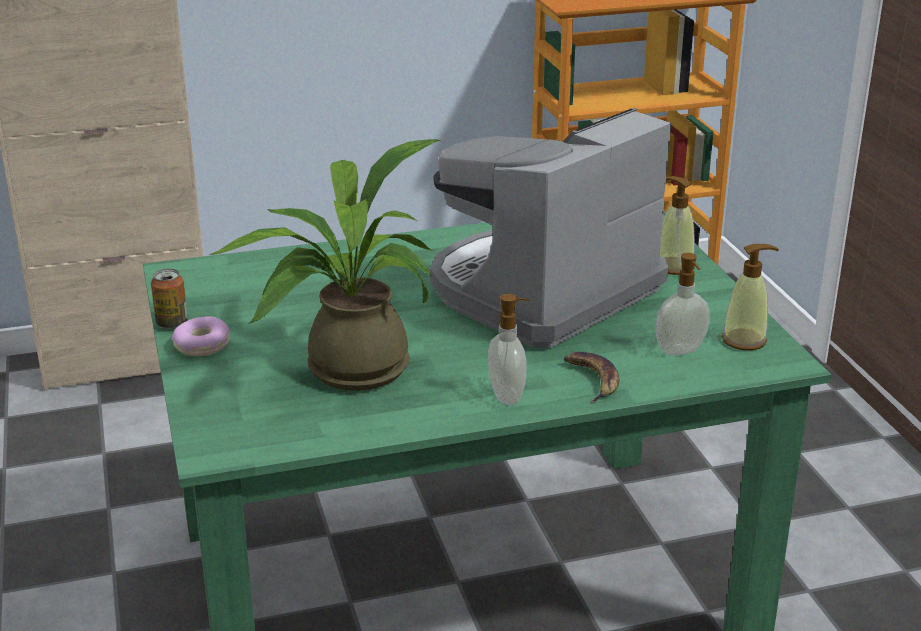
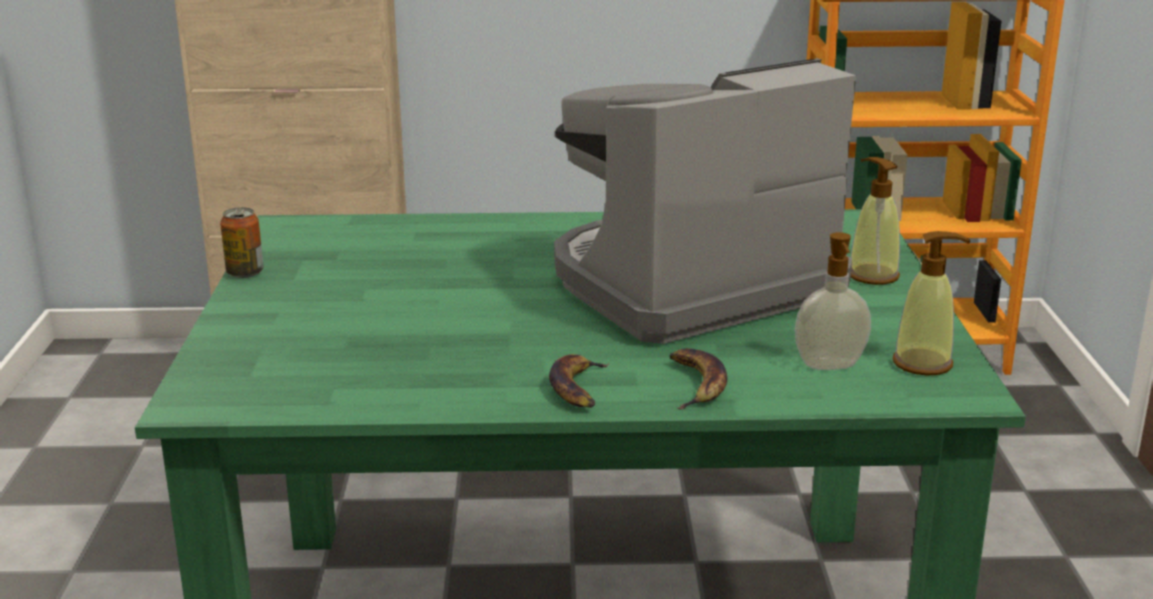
camera: 15 degrees right, 5 degrees down
donut [172,316,230,356] -> none
potted plant [209,139,441,391] -> none
soap dispenser [488,294,530,405] -> banana [549,354,610,408]

